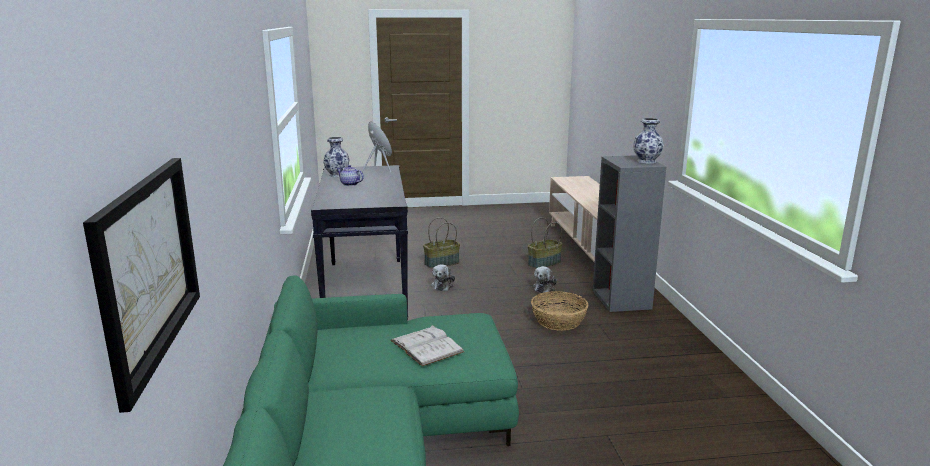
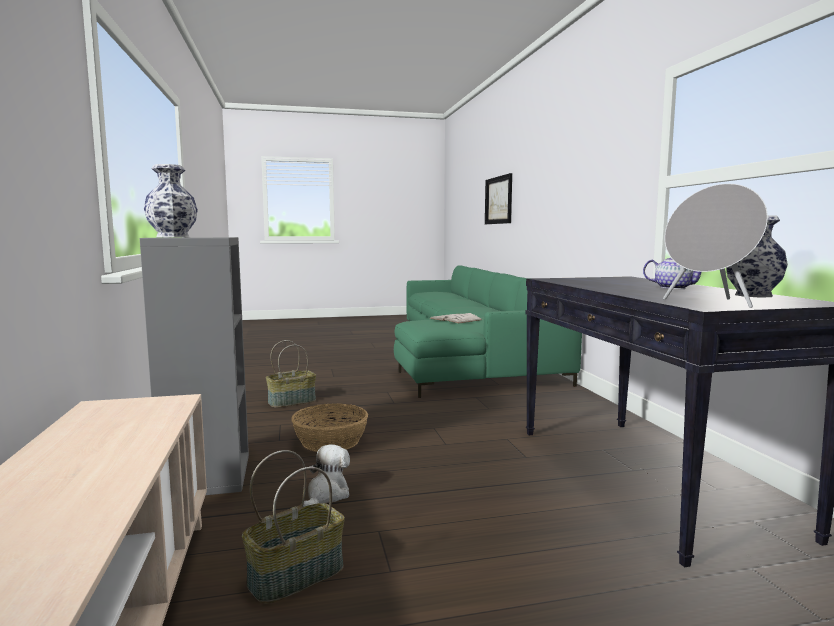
camera: 175 degrees right, 10 degrees down
basket [423,217,460,268] -> basket moved to [266,340,316,408]
plush toy [431,264,455,291] -> none

